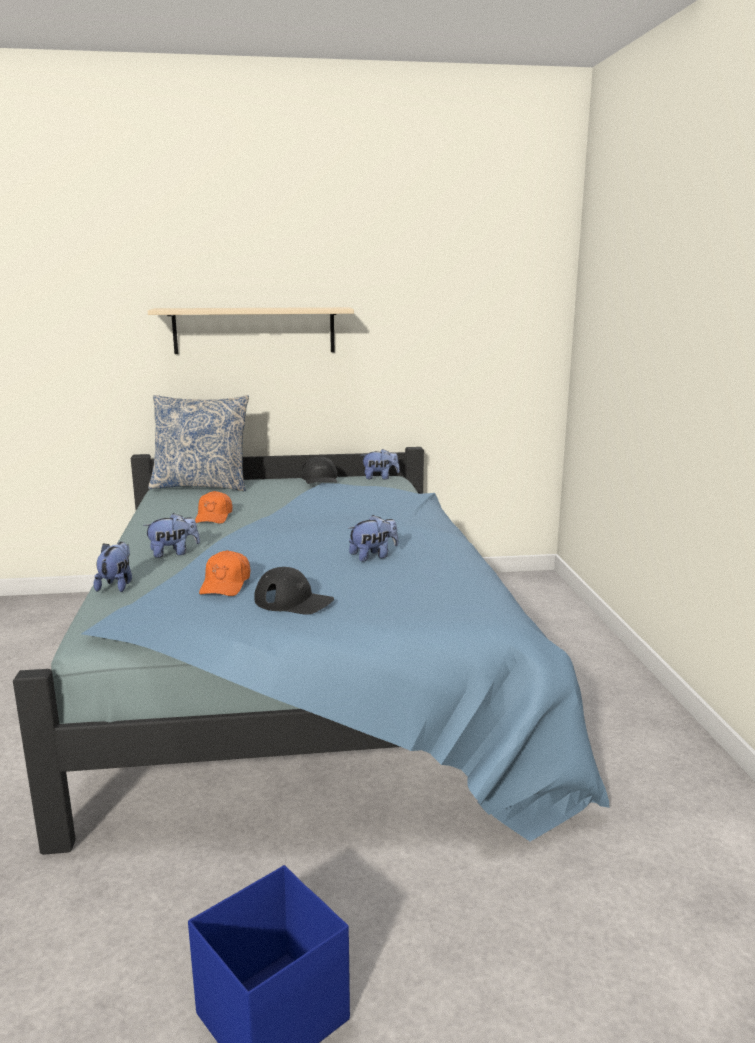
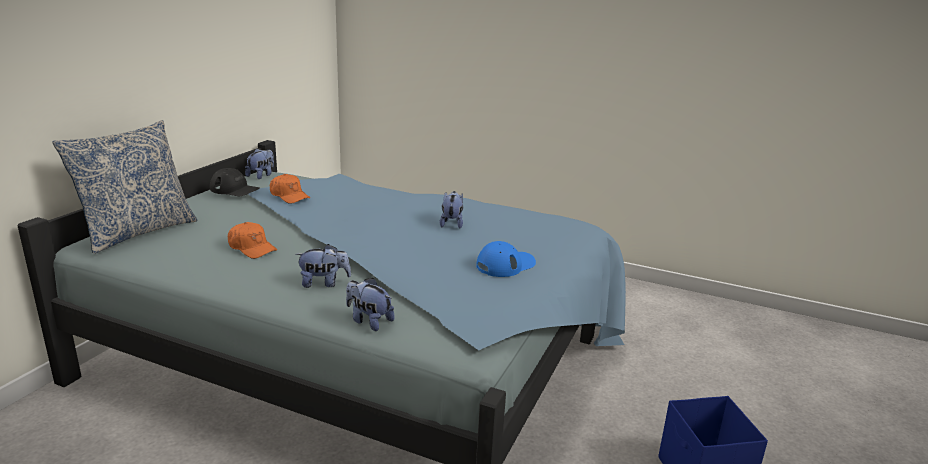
camera: 60 degrees left, 5 degrees up
plush toy [143,513,200,558] -> plush toy turned 75 degrees clockwise [295,244,351,288]
beige shelf [148,307,354,354] -> none
orange cap [199,550,250,596] -> orange cap moved to [270,174,310,204]
black cap [254,567,334,615] -> blue cap [476,241,536,277]

